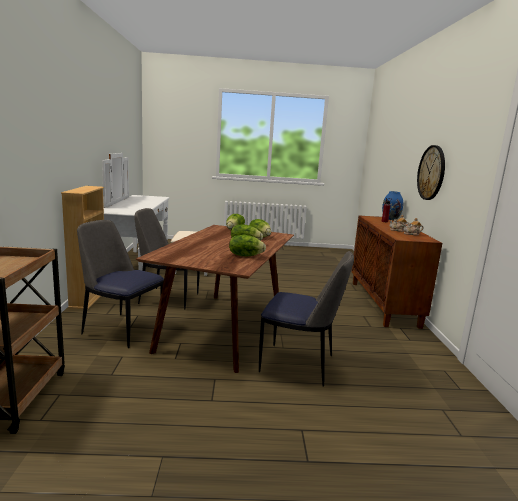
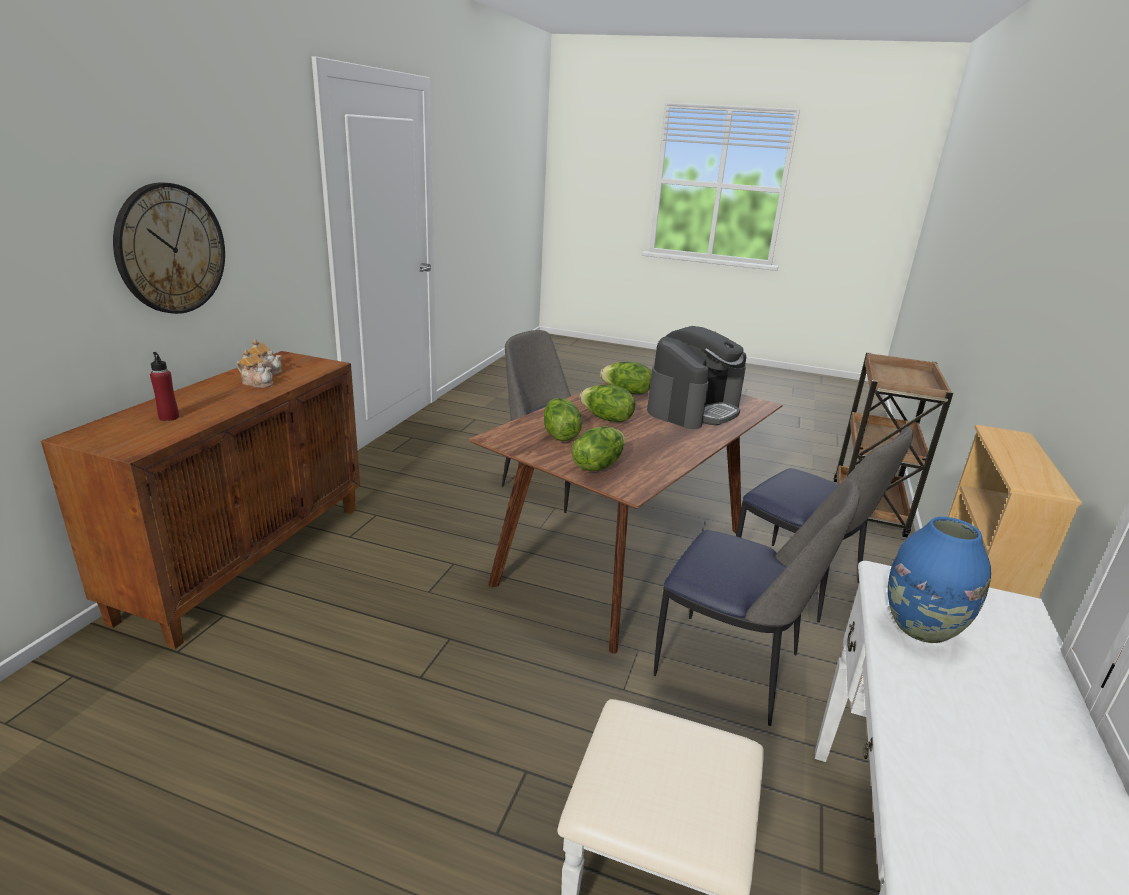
camera: 160 degrees left, 10 degrees up
blue vase [382,191,403,220] -> blue vase moved to [888,517,991,643]
none -> coffee machine [647,326,746,429]

